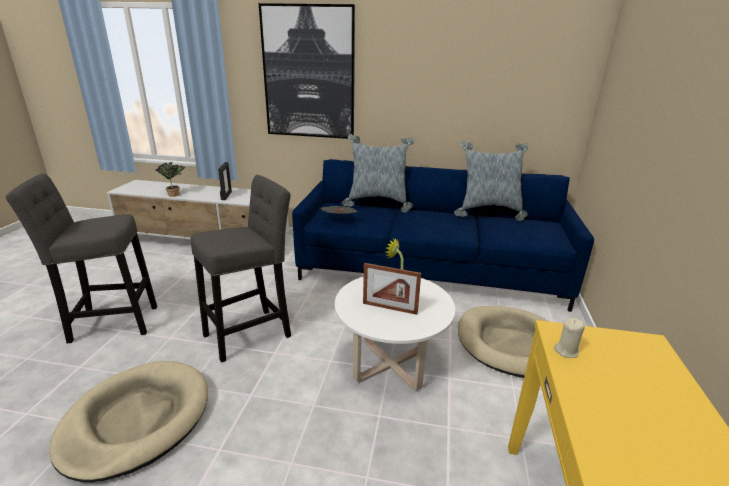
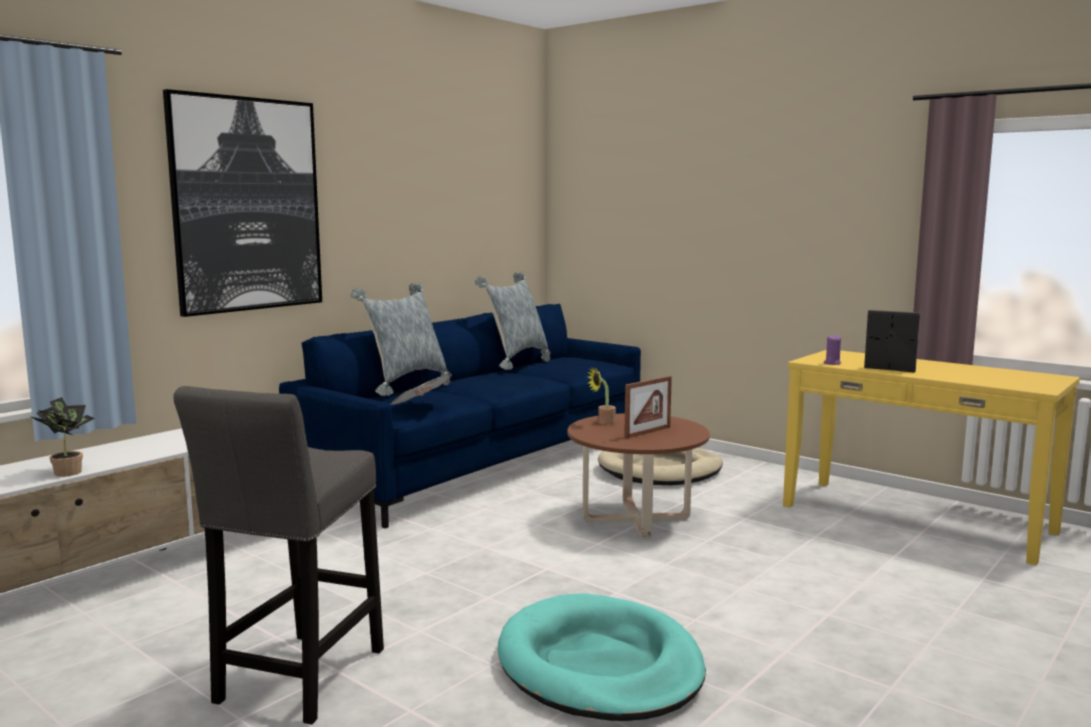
camera: 60 degrees left, 15 degrees down
beige dog bed [49,361,208,482] -> turquoise dog bed [498,593,706,721]
grey stool [191,175,291,363] -> none
picture frame [218,162,232,200] -> picture frame moved to [864,310,920,373]
white coffee table [335,277,455,391] -> brown coffee table [568,413,710,538]
beige candle [554,318,585,358] -> purple candle [824,335,841,365]

